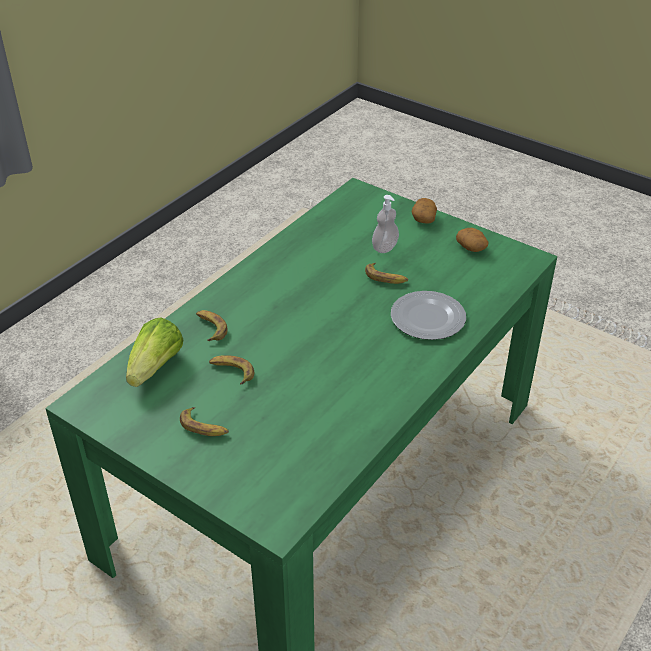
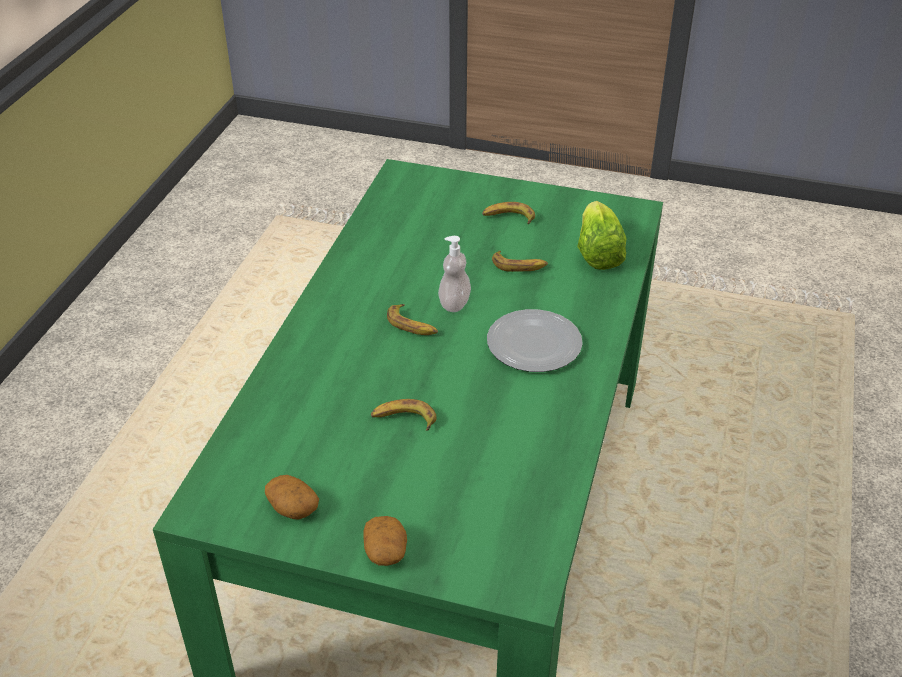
camera: 160 degrees right, 0 degrees up
banana [196,310,228,341] -> banana moved to [387,304,438,335]
soap dispenser [372,195,399,253] -> soap dispenser moved to [438,236,471,312]
plate [391,291,466,340] -> plate moved to [487,309,583,372]

